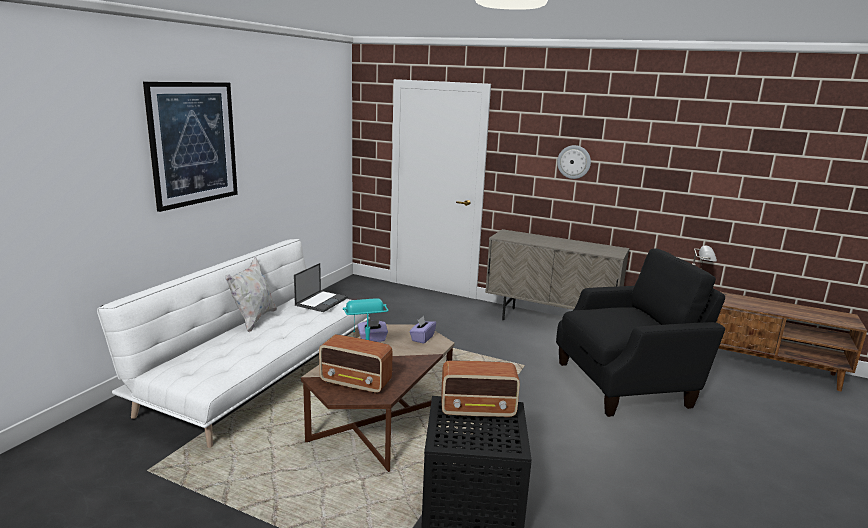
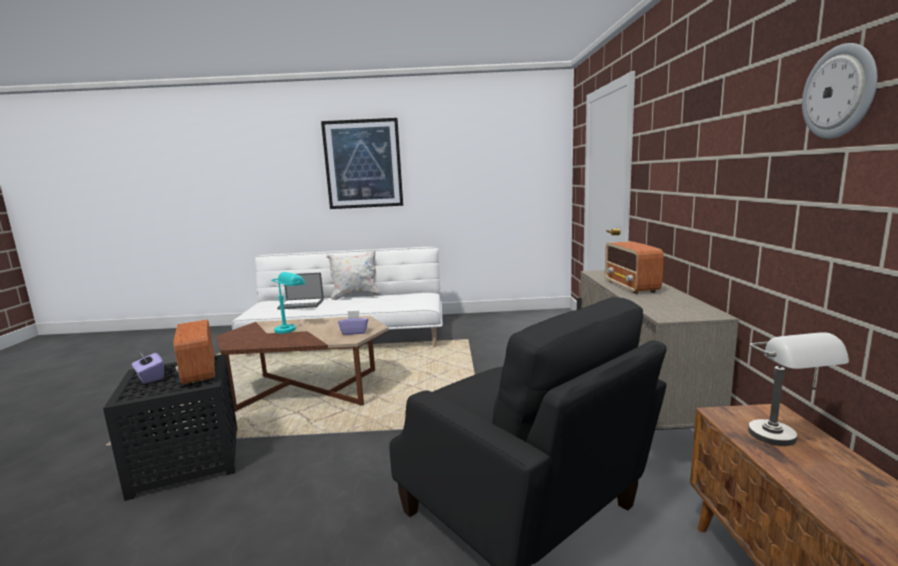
camera: 65 degrees right, 5 degrees down
laptop [294,263,348,312] -> laptop moved to [277,273,324,309]
radio [319,334,393,394] -> radio moved to [605,241,664,294]
purple tissue box [357,321,388,342] -> purple tissue box moved to [132,352,164,384]
wall clock [557,145,591,179] -> wall clock moved to [802,43,877,139]

